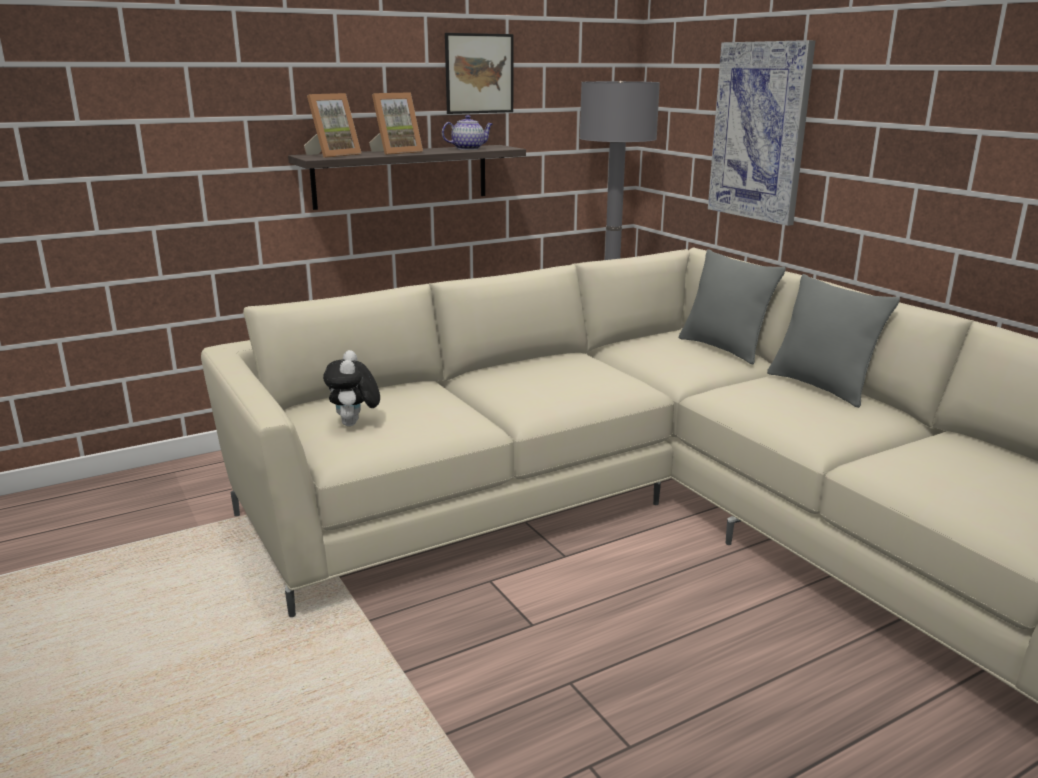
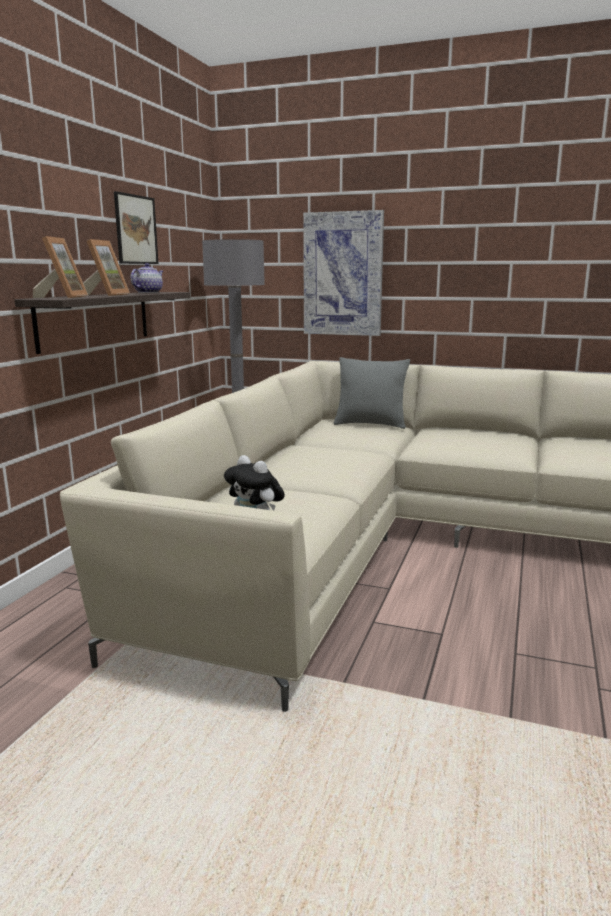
camera: 40 degrees left, 5 degrees down
grey pillow [767,274,900,408] -> none

